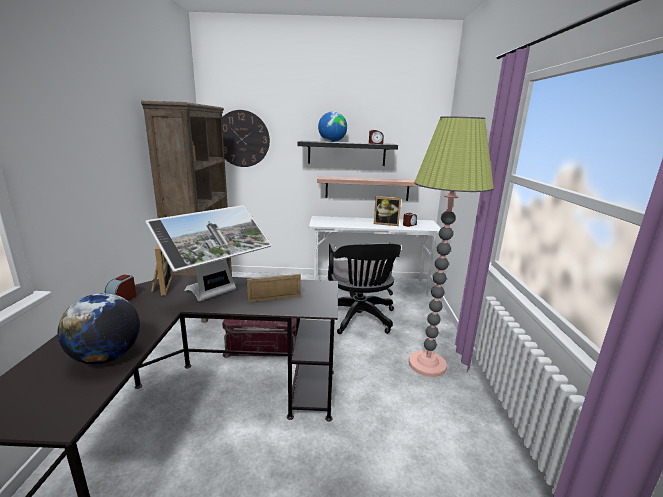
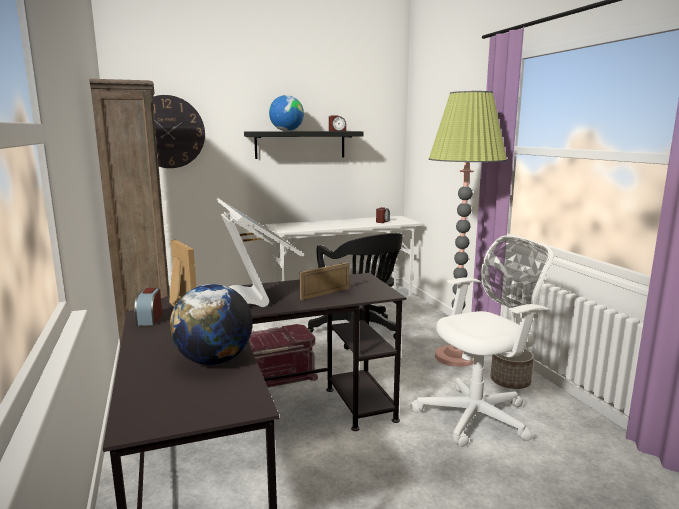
camera: 20 degrees left, 5 degrees down
monitor [146,205,272,301] -> monitor turned 45 degrees counterclockwise [217,198,305,307]
shelf [317,176,421,201] -> none
picture frame [374,196,401,226] -> none
none -> white office chair [410,235,554,447]
none -> planter [491,348,534,389]

